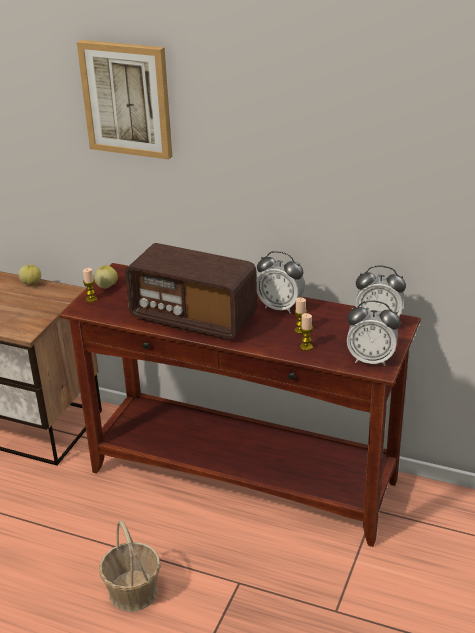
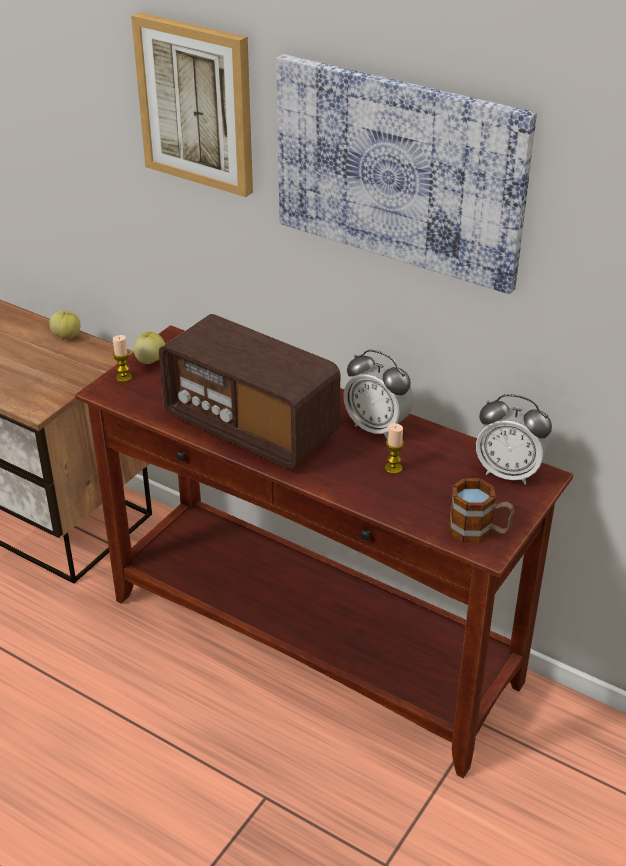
camera: 10 degrees right, 5 degrees up
basket [99,520,161,612] -> none
candle [300,313,313,351] -> none
alarm clock [347,300,400,366] -> mug [449,478,514,543]
none -> picture [276,54,537,294]

